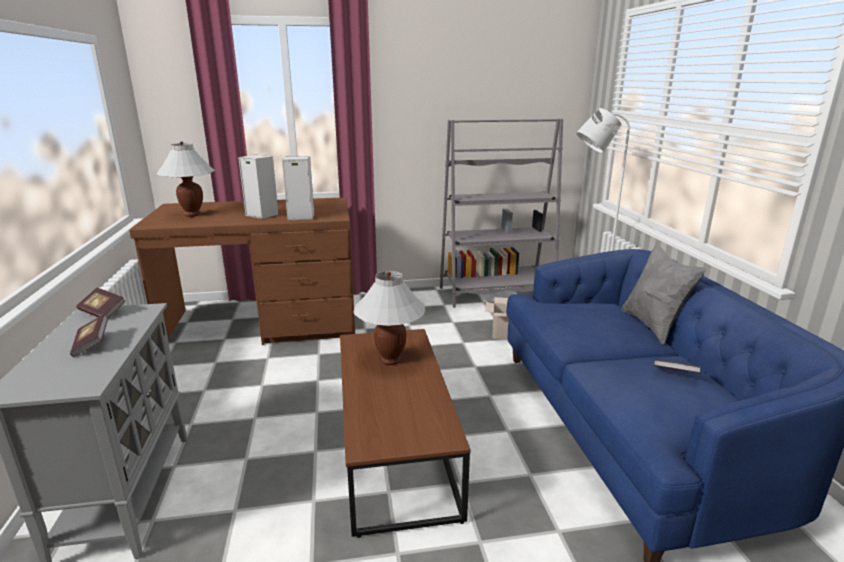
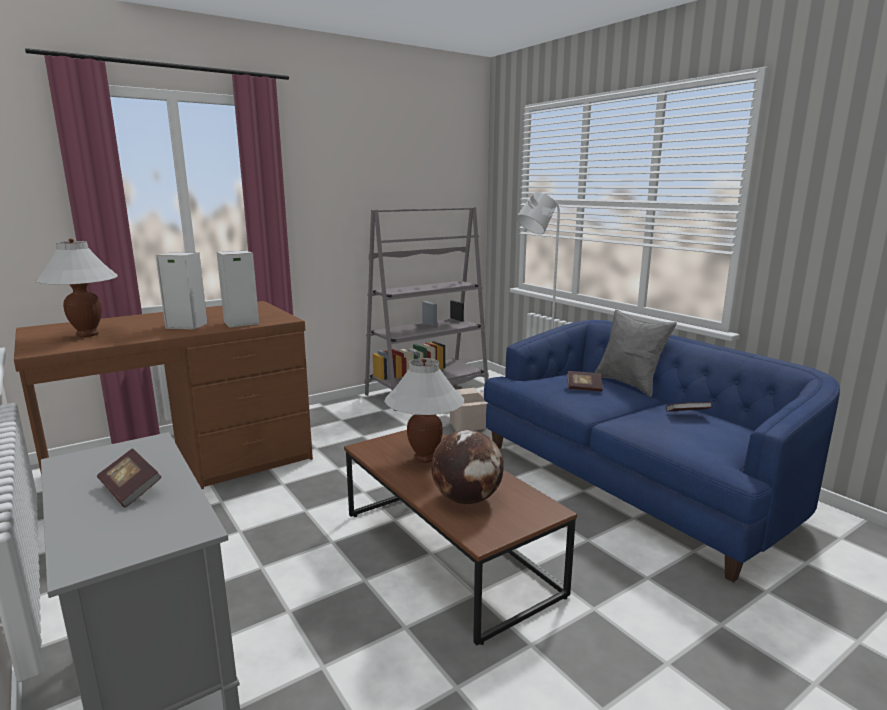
camera: 25 degrees left, 5 degrees down
book [76,288,126,318] -> book moved to [567,371,603,392]
none -> globe [431,430,504,504]

